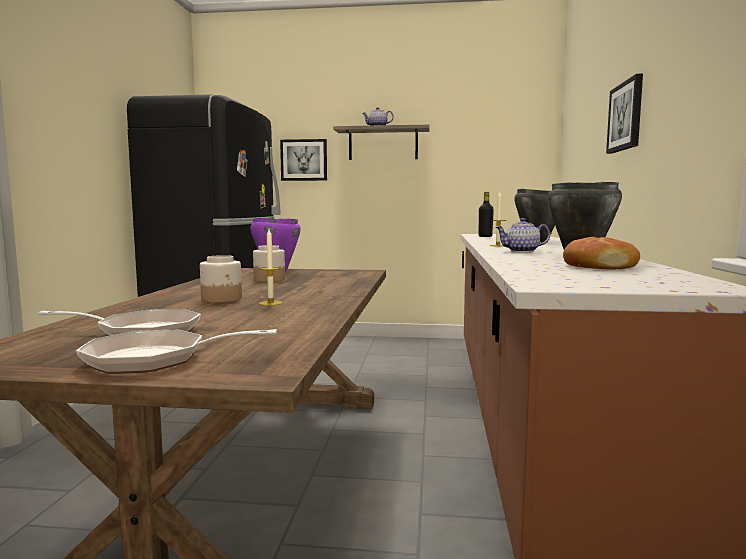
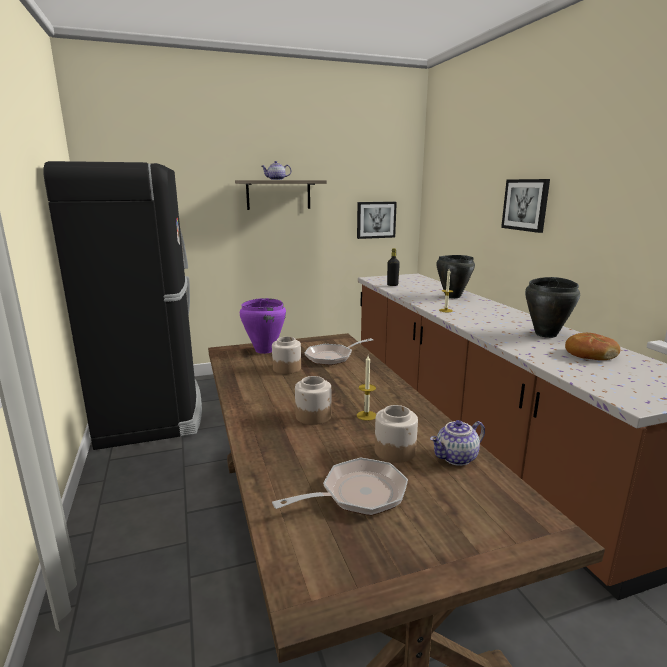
camera: 25 degrees left, 10 degrees up
frying pan [76,329,277,374] -> frying pan moved to [305,338,373,365]
picture [280,139,327,181] -> picture moved to [357,202,397,239]
teapot [495,218,550,252] -> teapot moved to [430,420,485,466]
none -> jar [375,405,418,463]

